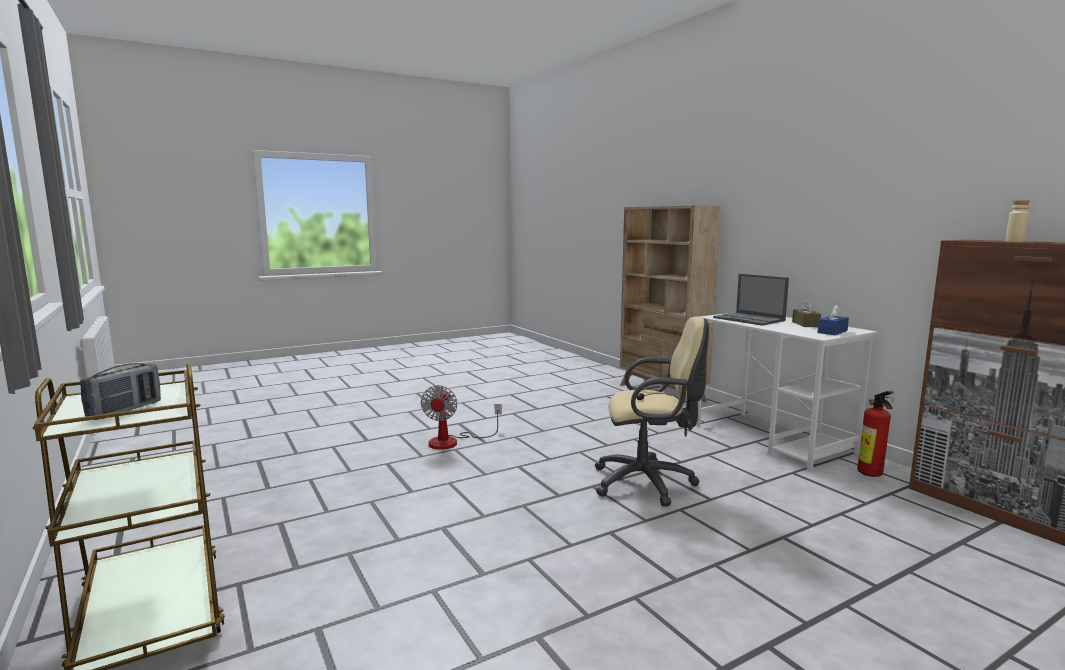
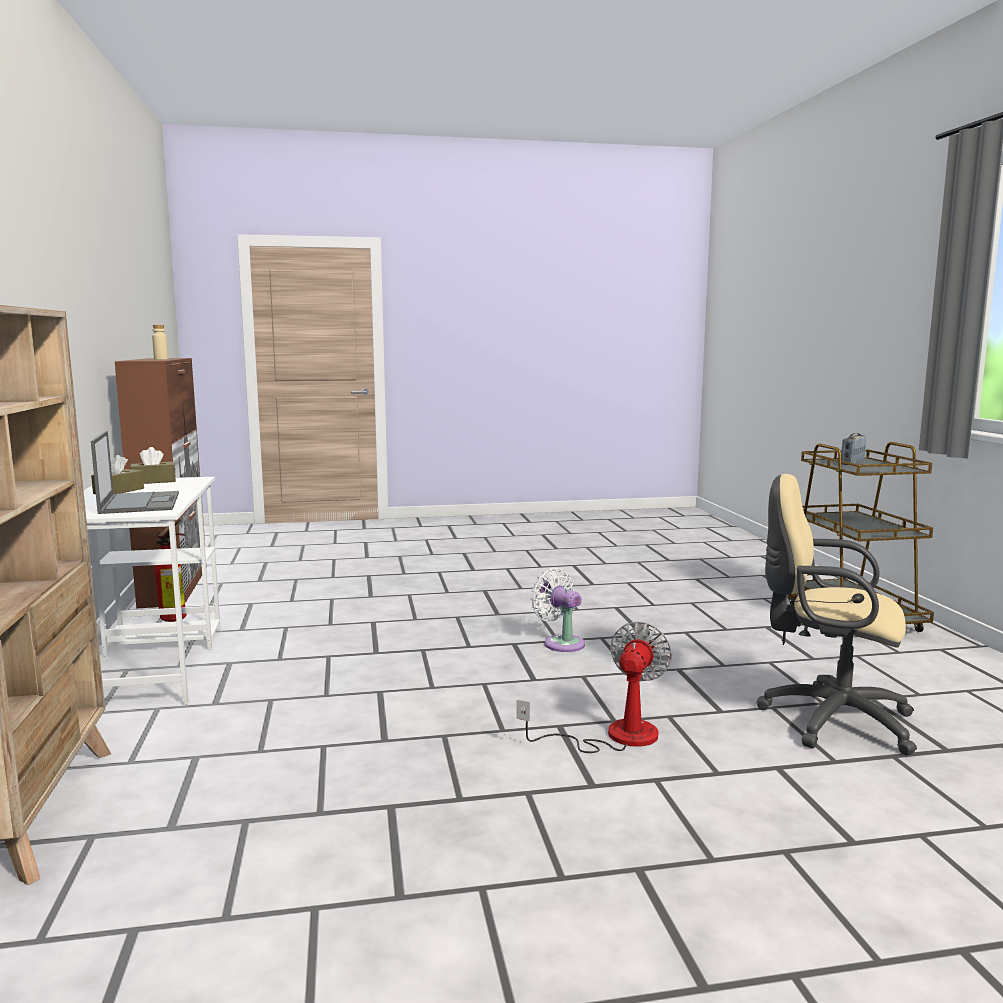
camera: 160 degrees left, 0 degrees up
beige office chair [595,316,709,507] -> beige office chair moved to [756,474,917,755]
blue tissue box [817,305,849,335] -> brown tissue box [130,447,176,484]
none -> white fan [530,568,585,652]

